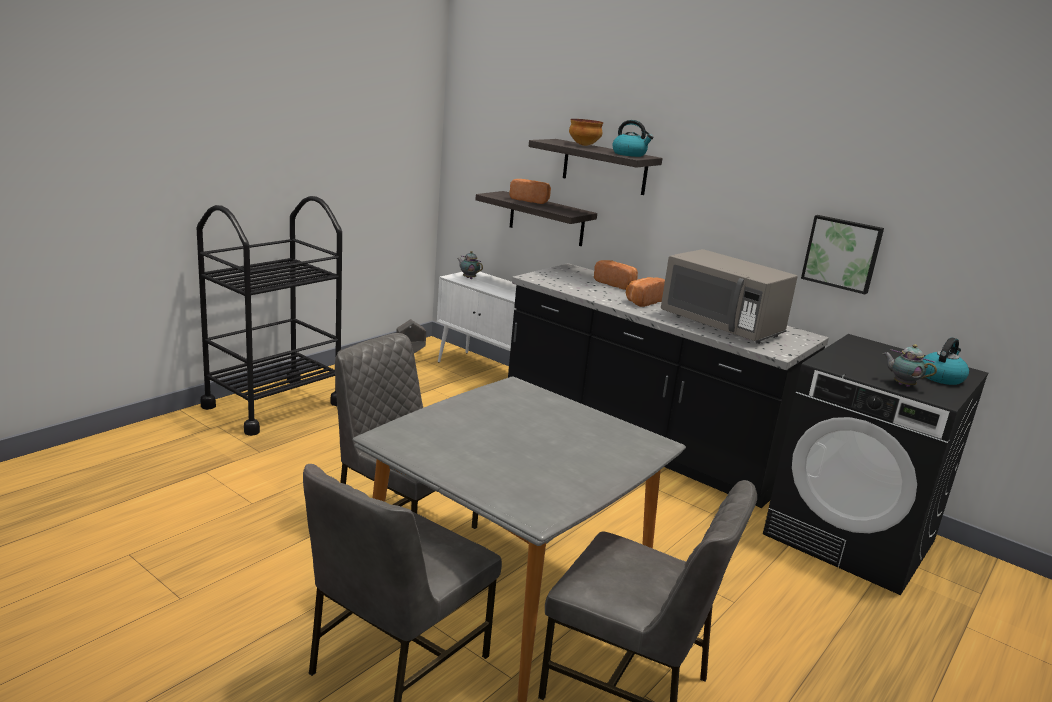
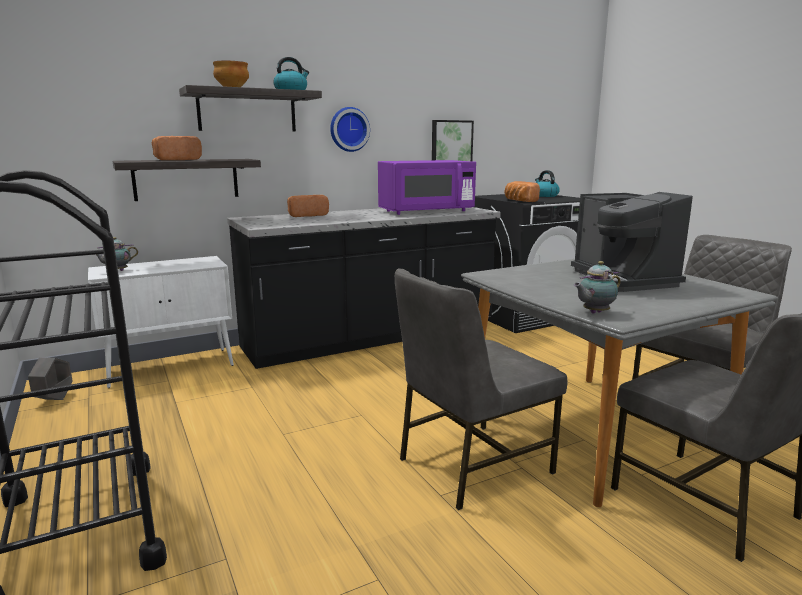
camera: 65 degrees left, 5 degrees down
bread [626,277,665,307] -> bread moved to [505,181,540,202]
grey microwave [661,249,798,344] -> purple microwave [378,160,476,215]
teapot [883,344,937,387] -> teapot moved to [574,261,621,314]
none -> wall clock [330,107,370,152]
none -> coffee machine [571,192,693,292]

